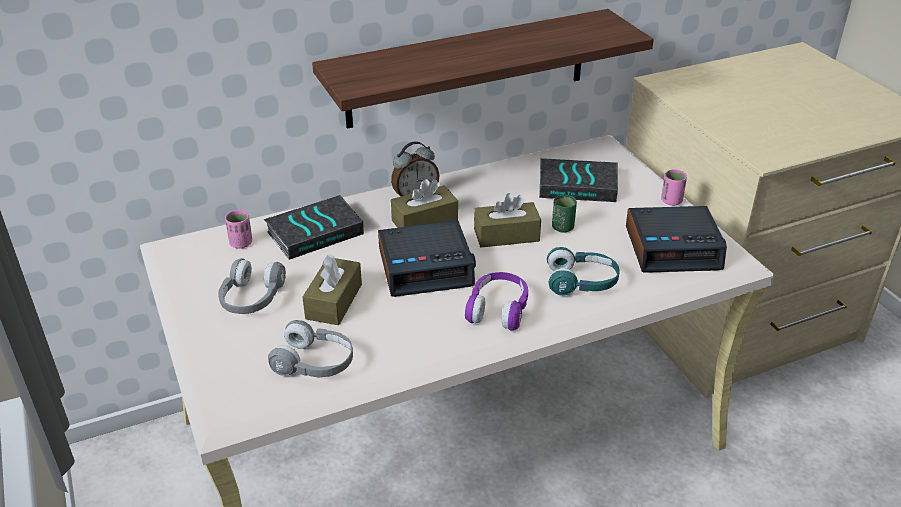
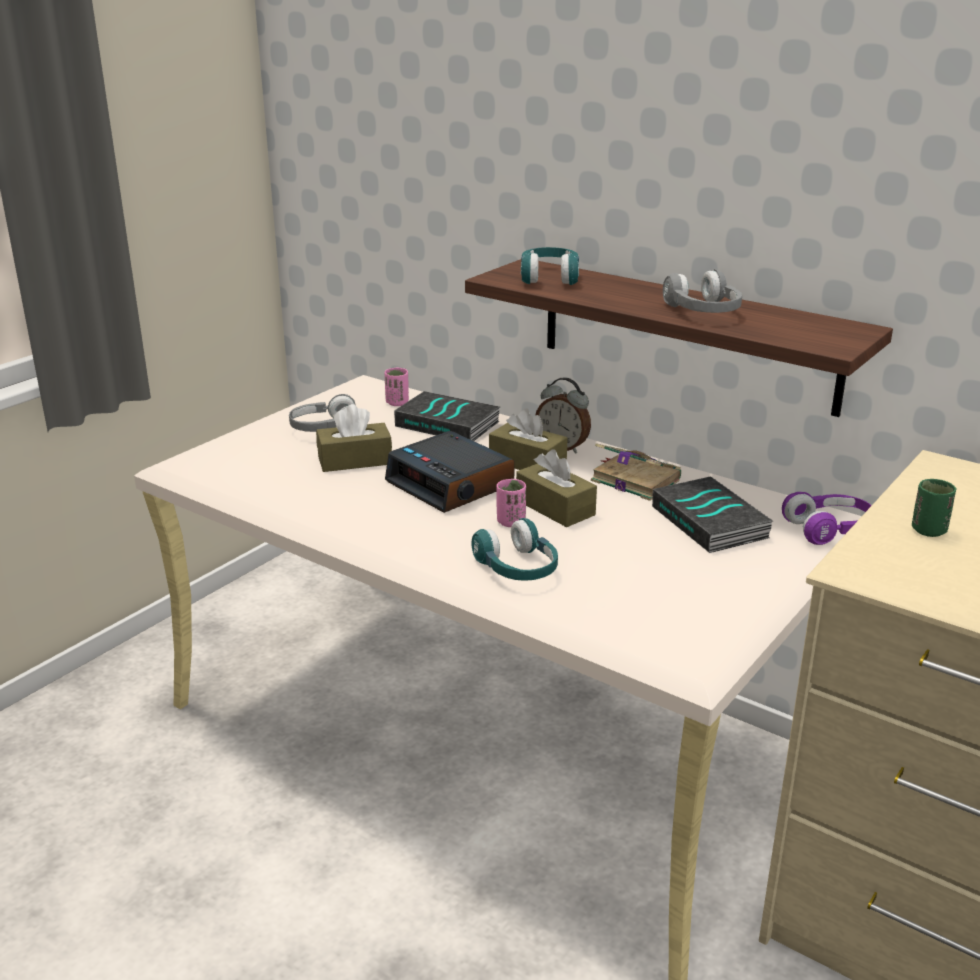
camera: 60 degrees right, 10 degrees down
grey headphones [268,320,353,377] -> grey headphones moved to [663,269,742,313]
purple headphones [465,272,528,331] -> purple headphones moved to [782,492,872,545]
green cup [552,195,577,233] -> green cup moved to [912,479,957,537]
alarm clock [626,206,727,273] -> none
pink cup [661,169,687,206] -> pink cup moved to [497,479,526,527]
none -> turquoise headphones [521,247,579,285]
none -> book [591,443,681,501]

